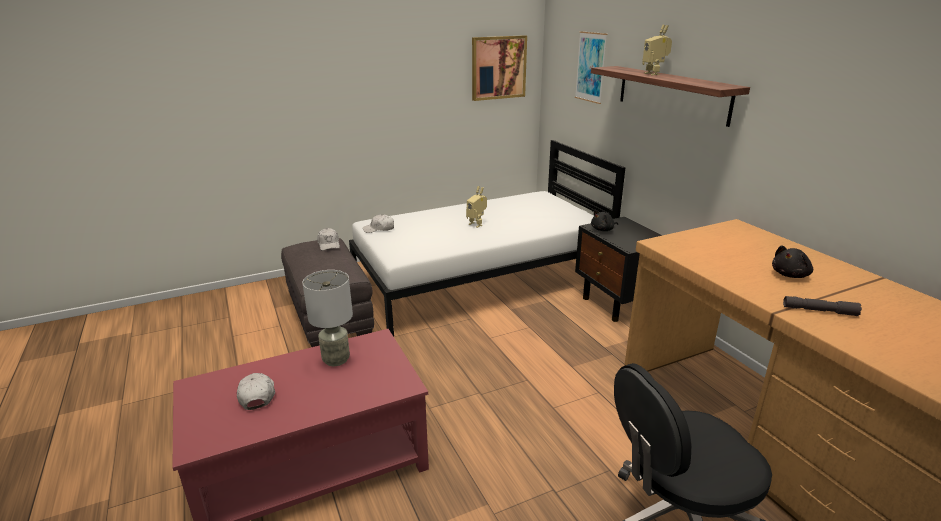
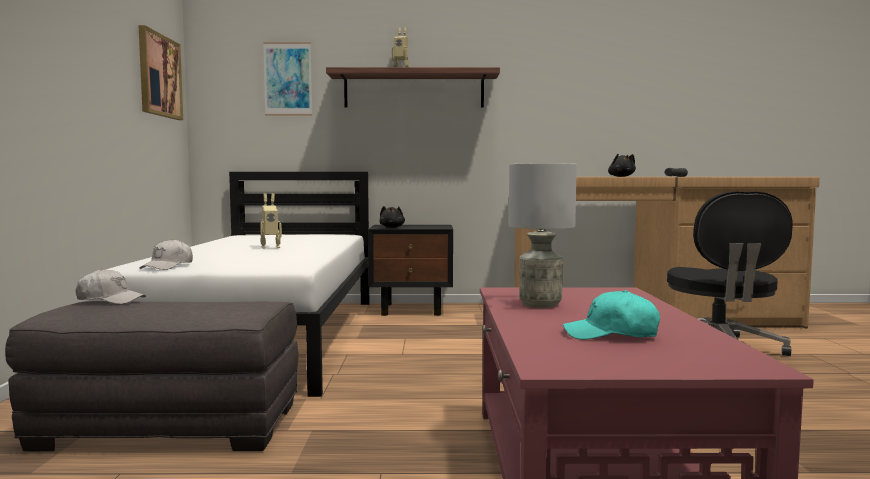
camera: 65 degrees left, 20 degrees down
white cap [237,373,275,410] -> turquoise cap [563,290,660,340]

